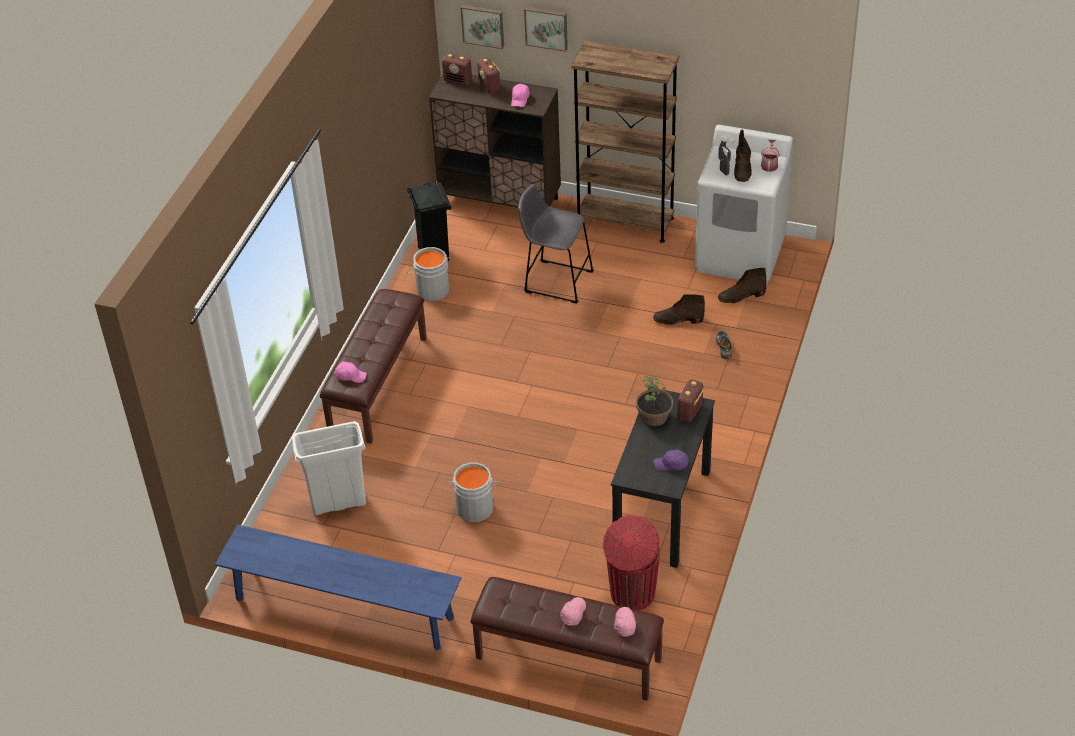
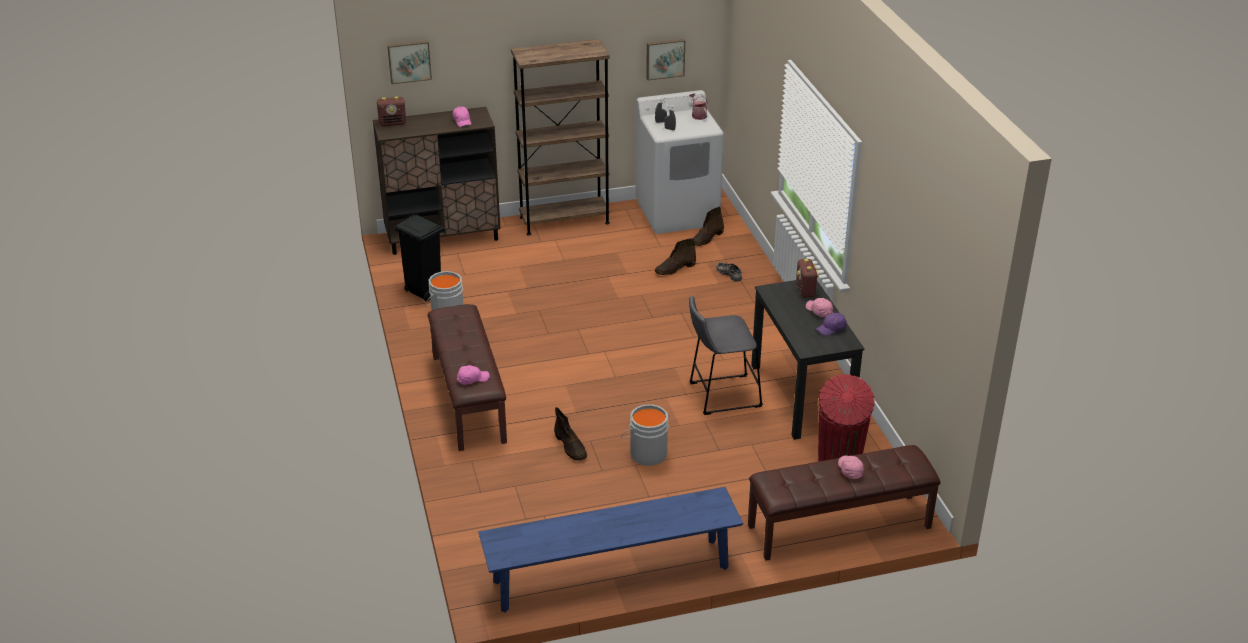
camera: 35 degrees left, 10 degrees down
white trash can [292,421,366,515] -> none
radio [477,58,501,95] -> none
grey stool [518,184,594,304] -> grey stool moved to [689,296,763,415]
picture [524,7,568,52] -> picture moved to [646,39,685,80]
pink cap [614,607,636,637] -> pink cap moved to [806,298,833,317]
potted plant [636,374,673,426] -> none
brown boot [734,130,752,182] -> brown boot moved to [554,407,587,461]

